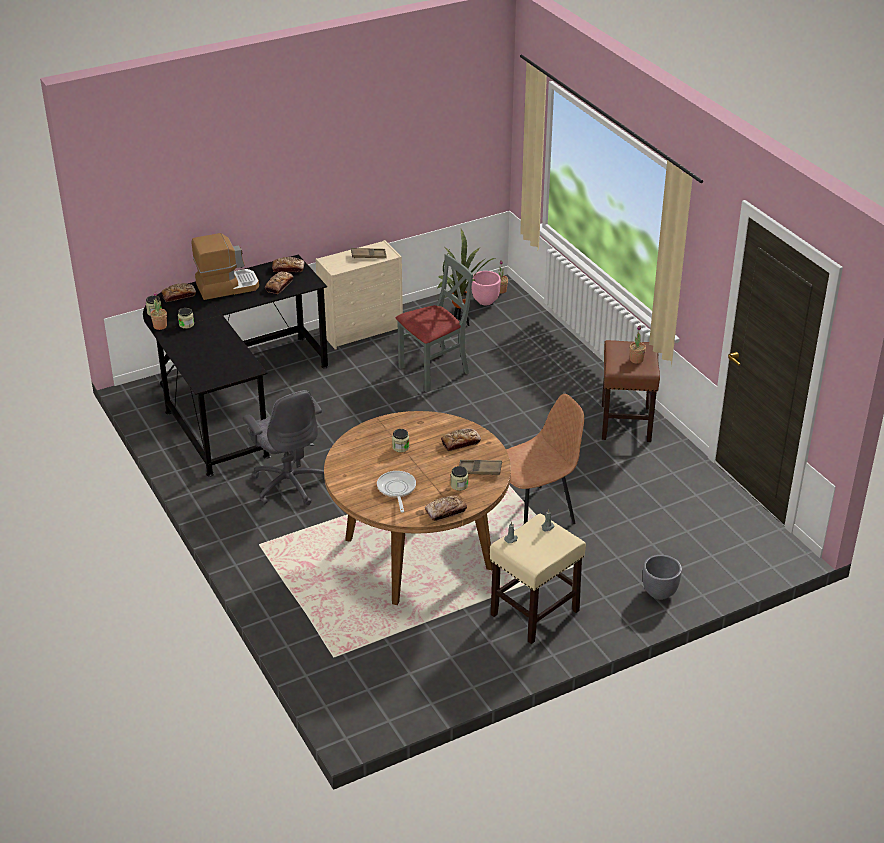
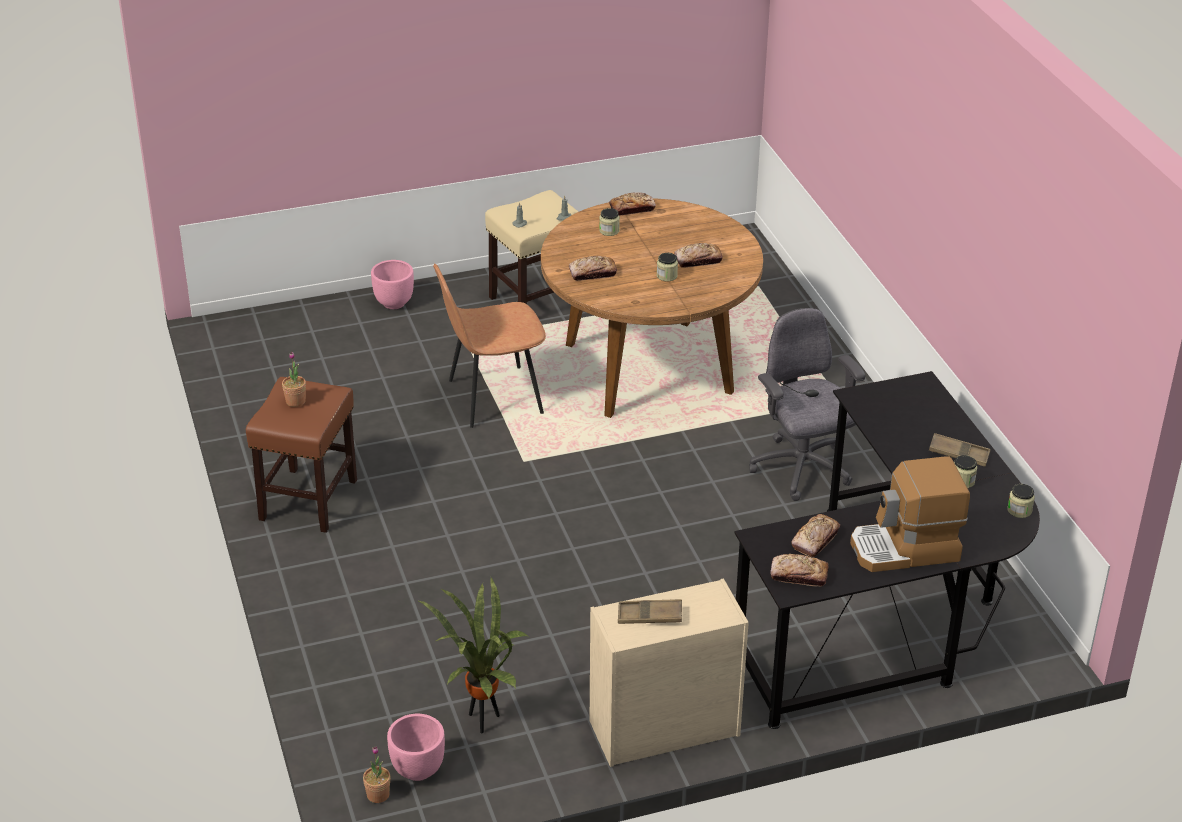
camera: 170 degrees left, 0 degrees up
potted plant [150,291,167,330] -> none
bread [161,283,196,302] -> bread moved to [674,243,723,268]
frying pan [377,471,416,512] -> none
grey chair [396,254,473,392] -> none
brown tray [459,460,502,475] -> brown tray moved to [929,433,991,467]
grey planter [643,555,682,600] -> pink planter [371,260,414,309]

